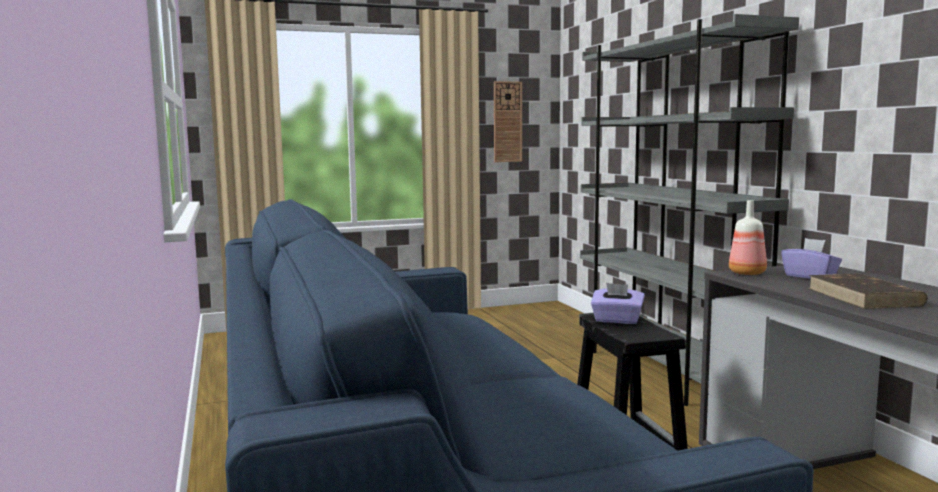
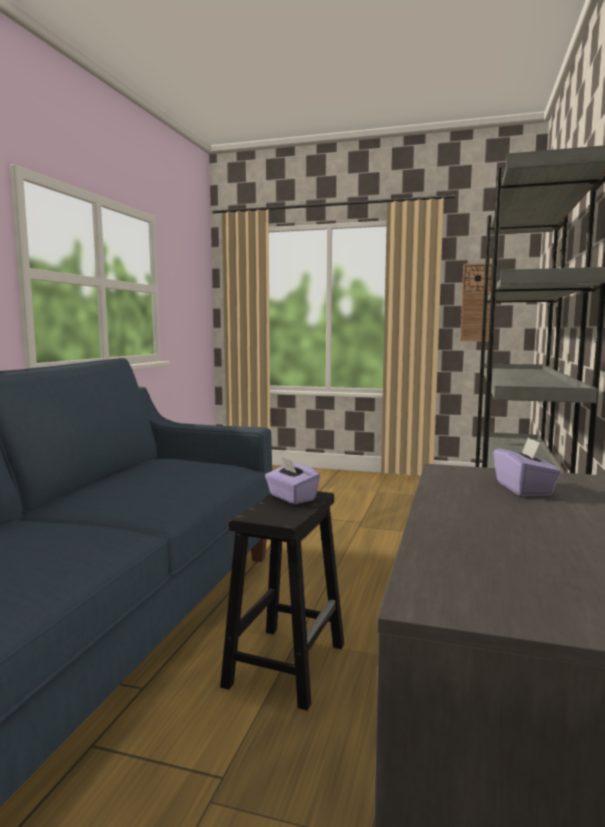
camera: 35 degrees right, 0 degrees up
bottle [729,200,767,275] -> none
brown book [808,274,928,309] -> none

